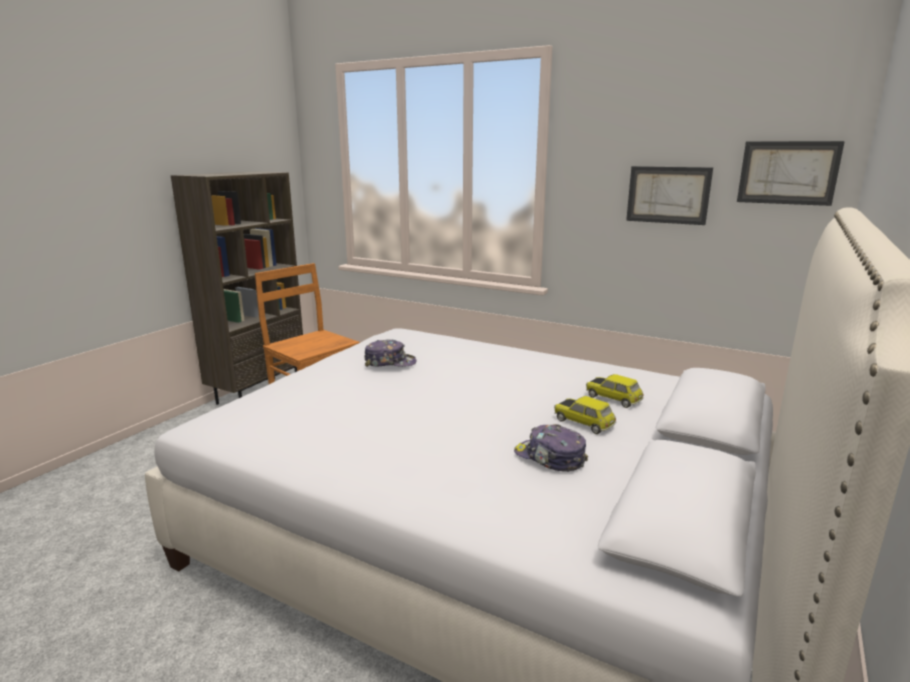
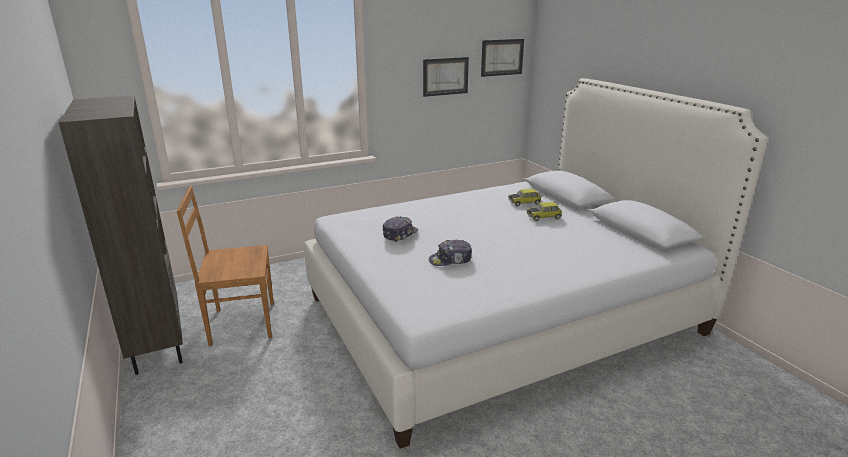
camera: 55 degrees left, 5 degrees up
cap [514,424,588,472] -> cap moved to [429,240,472,266]

